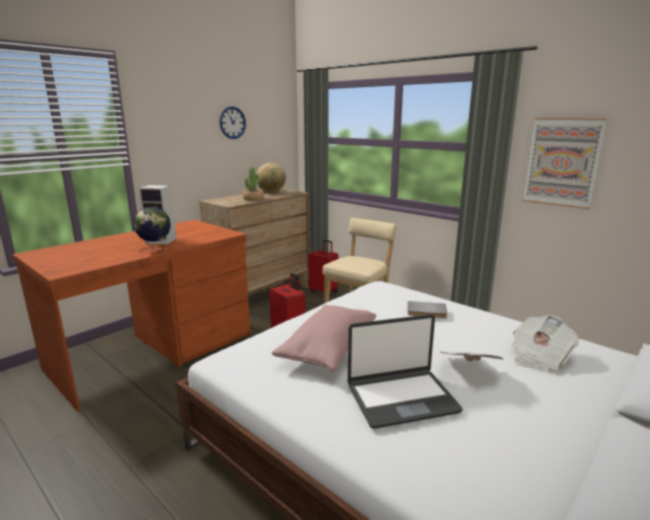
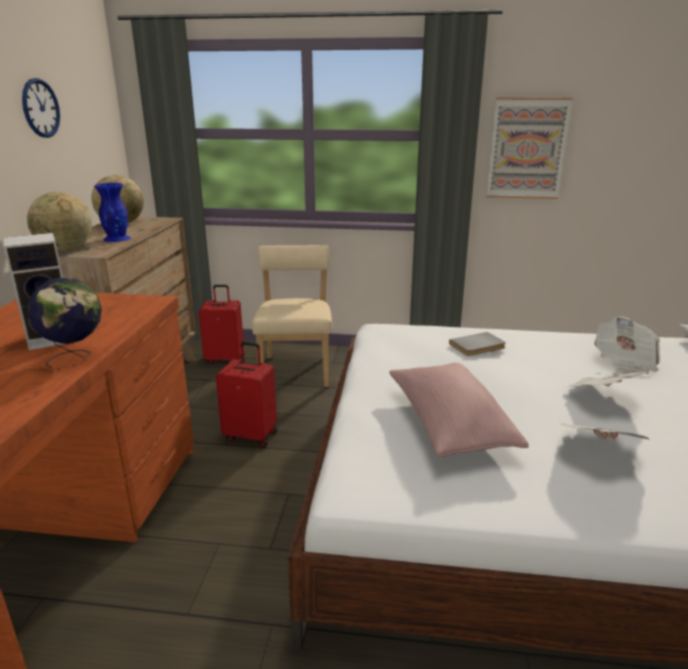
camera: 35 degrees left, 5 degrees up
potted plant [243,167,264,201] -> blue vase [94,183,131,242]
laptop [348,314,463,429] -> newspaper [560,423,649,439]
none -> globe [27,192,92,251]

